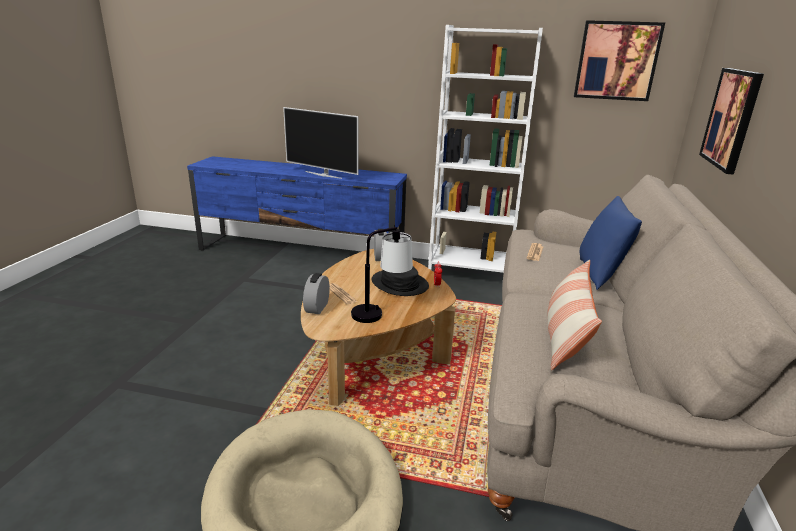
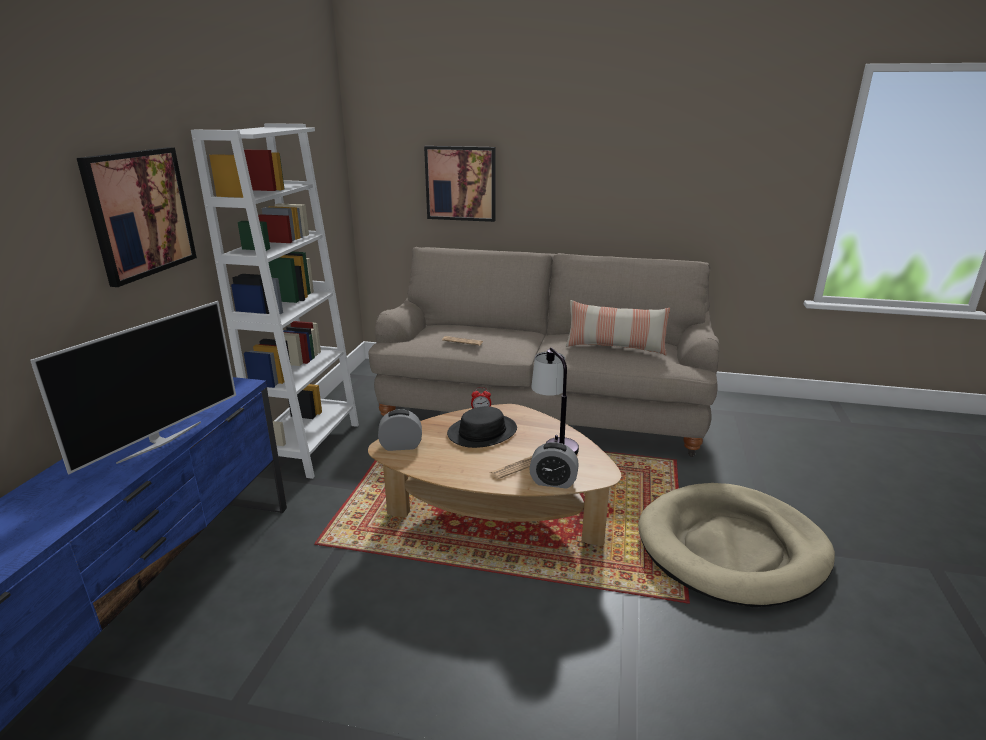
camera: 90 degrees left, 0 degrees up
picture [574,20,665,101] -> picture moved to [77,147,197,287]
blue pillow [580,196,642,290] -> none

